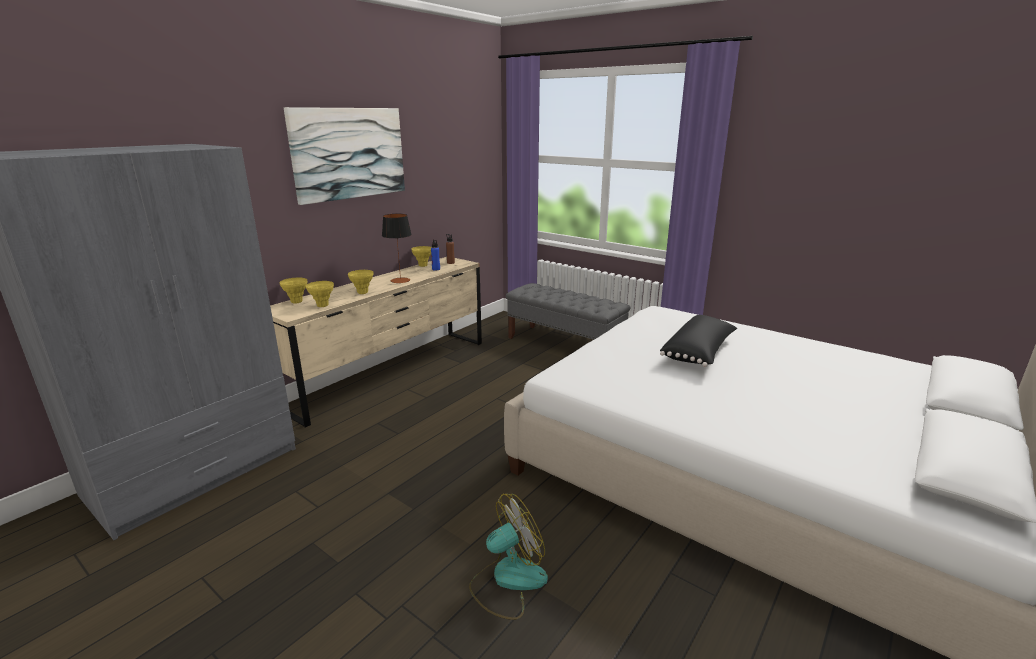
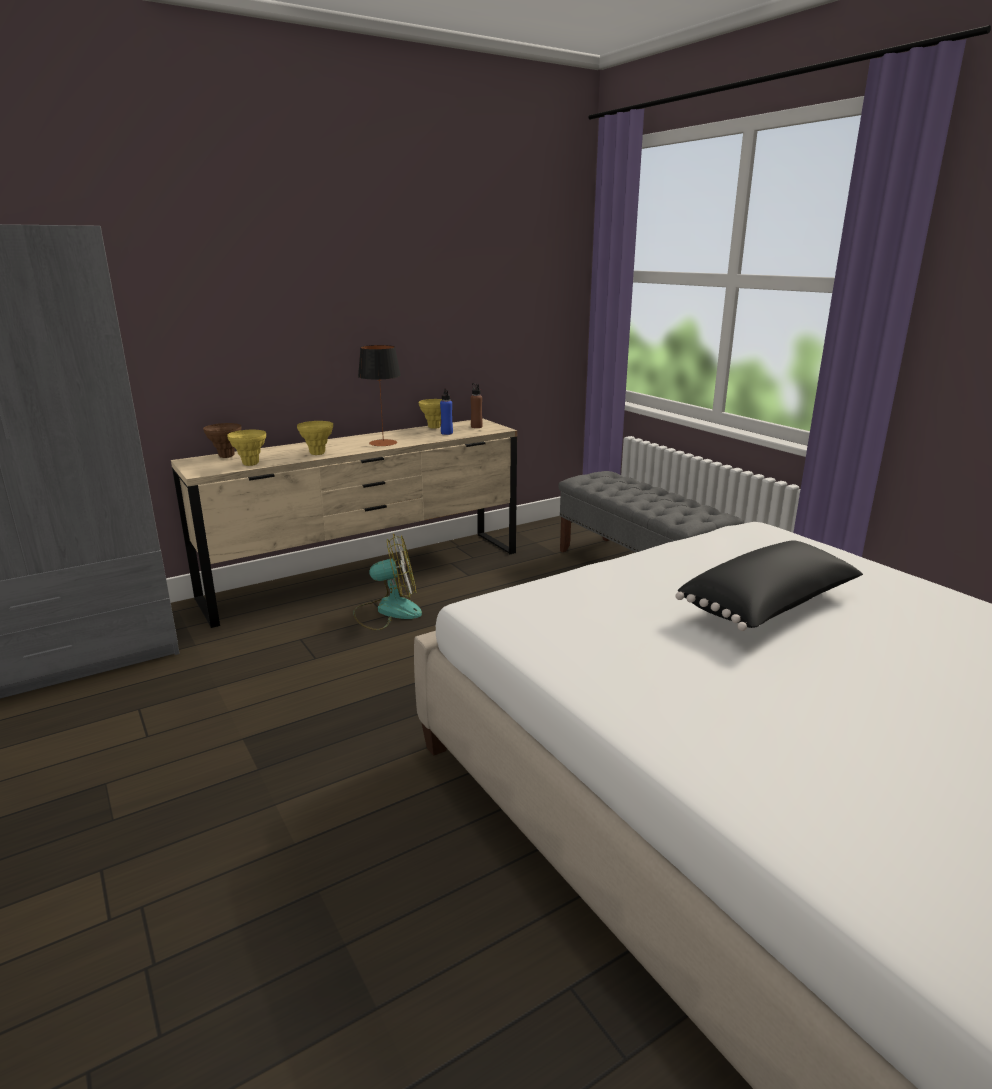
camera: 20 degrees right, 0 degrees up
yellow vase [279,278,308,304] -> brown vase [203,423,241,458]
picture [284,107,405,205] -> none
fan [469,494,548,620] -> fan moved to [353,533,422,630]

